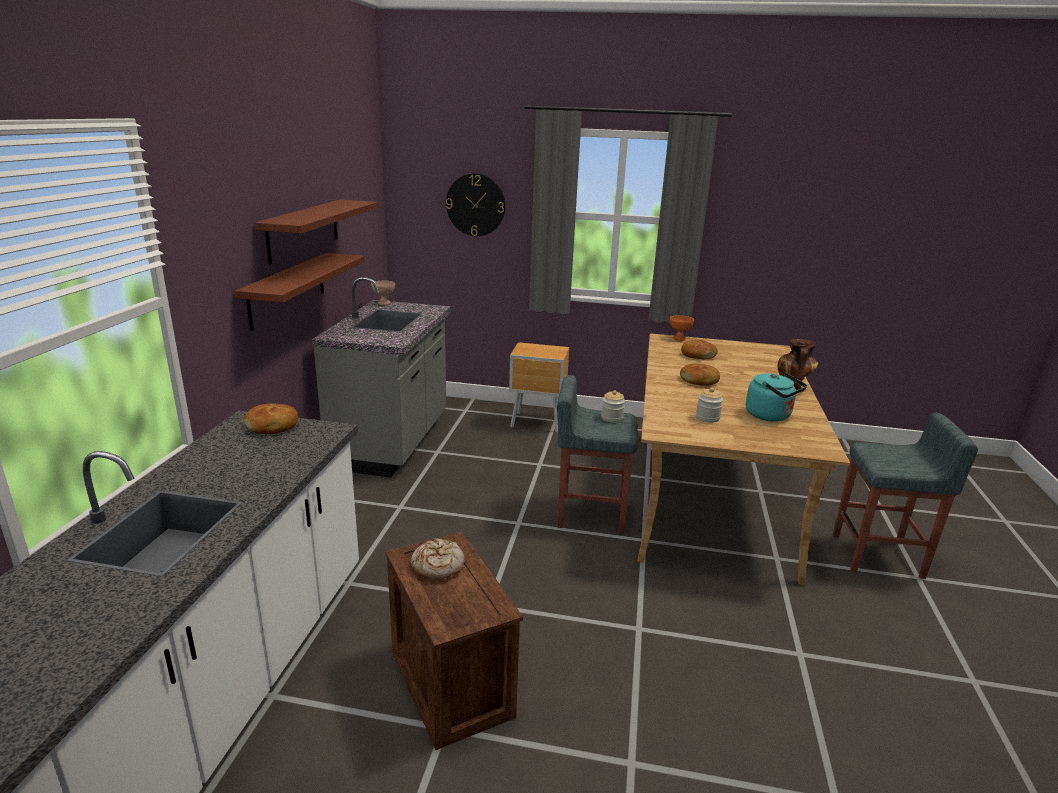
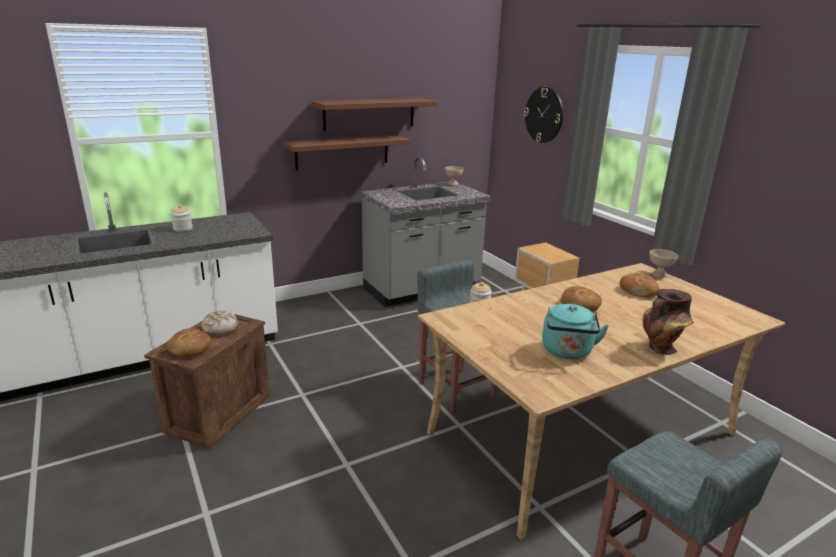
camera: 50 degrees right, 0 degrees up
bread [244,403,298,434] -> bread moved to [167,328,211,357]
orange bowl [670,315,694,341] -> beige bowl [649,249,678,278]
jar [696,387,723,423] -> jar moved to [171,205,193,232]

